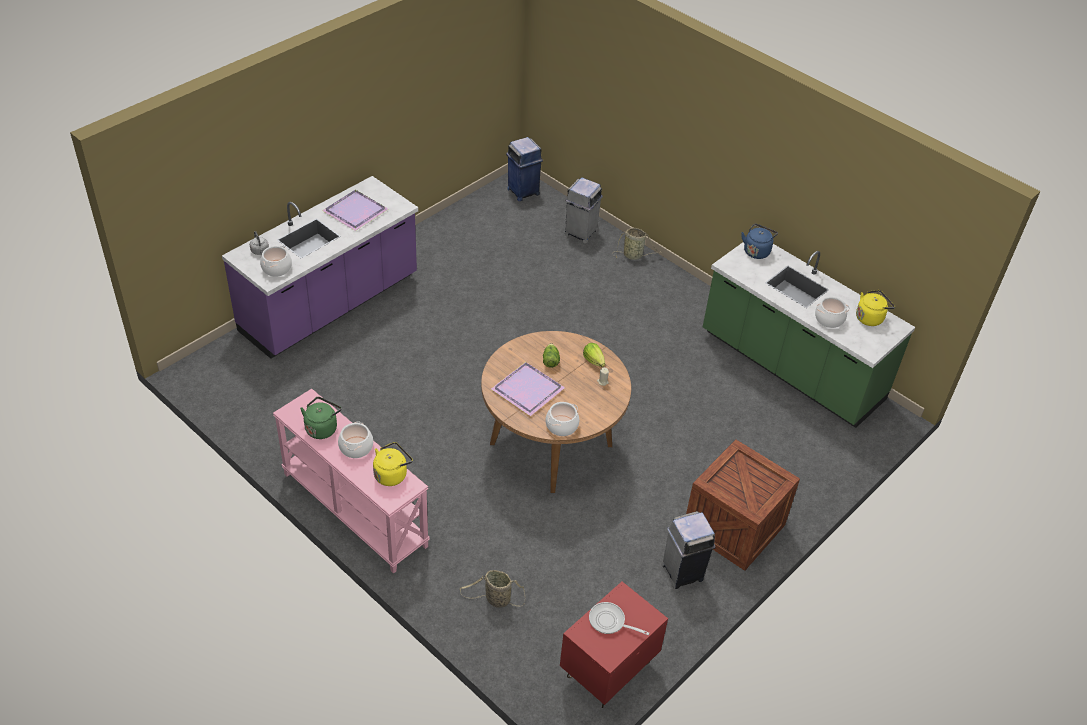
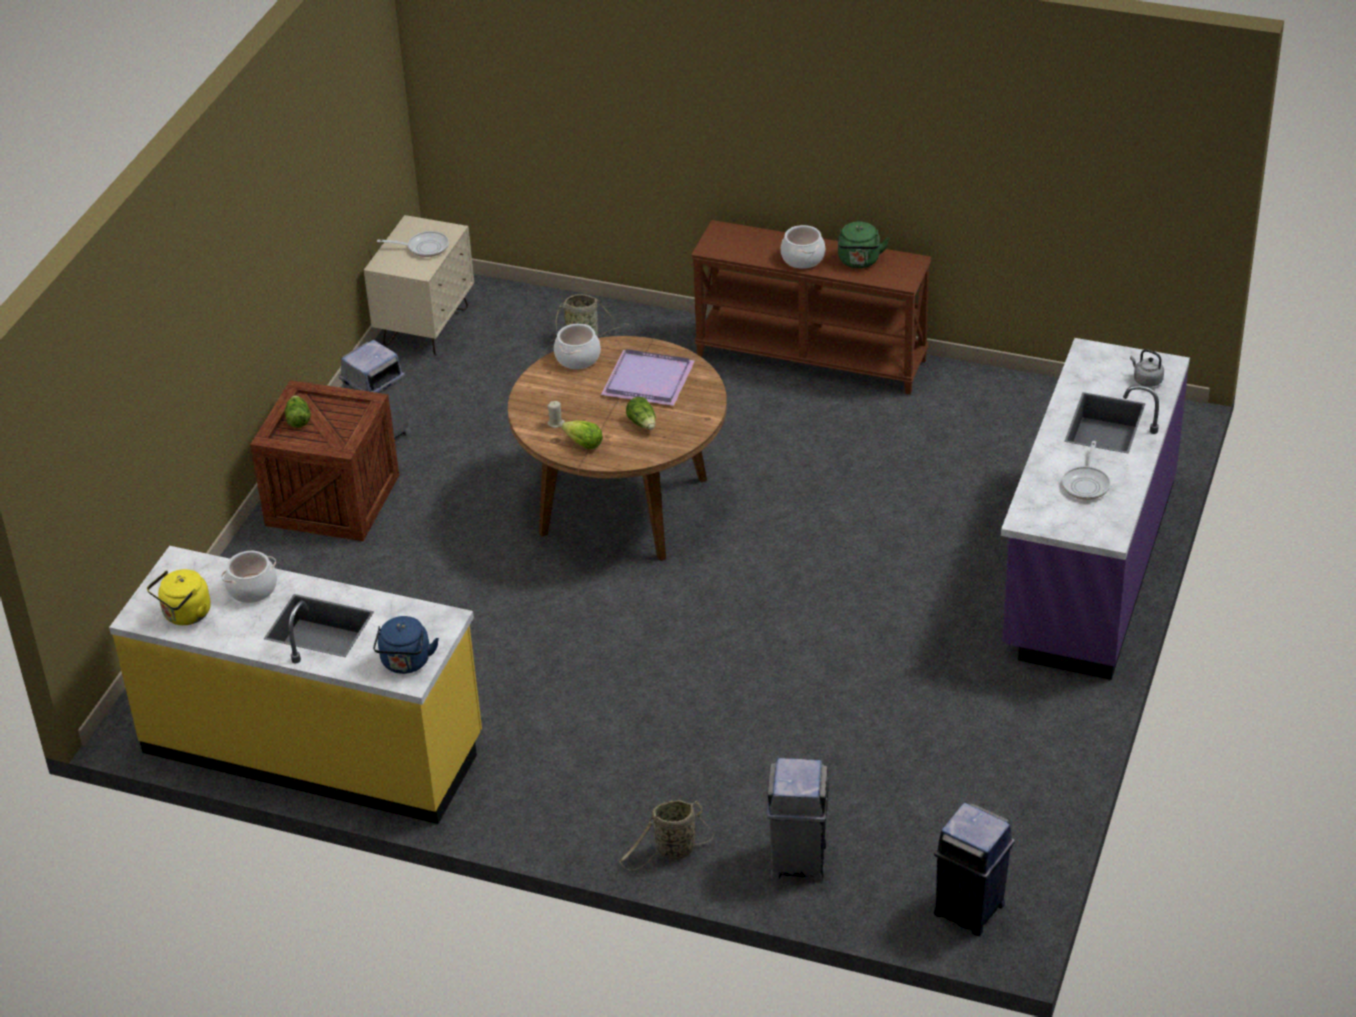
camera: 160 degrees right, 5 degrees down
cooking pot [260,246,292,277] -> none
pink console table [273,389,430,574] -> brown console table [691,220,931,395]
purple tray [323,190,388,231] -> frying pan [1062,441,1110,500]
yellow kettle [373,442,413,486] -> none
red nightstand [560,581,668,708] -> beige nightstand [364,215,474,355]
green counter [703,242,915,428] -> yellow counter [109,546,482,824]
none -> lettuce [285,395,311,428]

